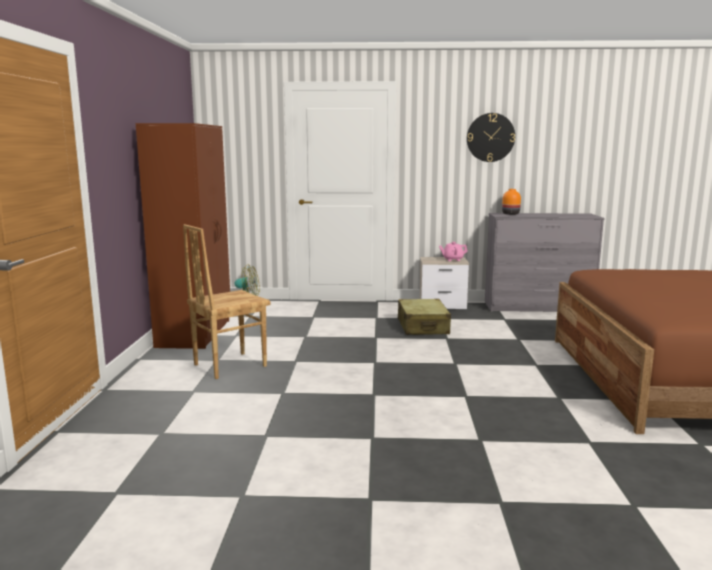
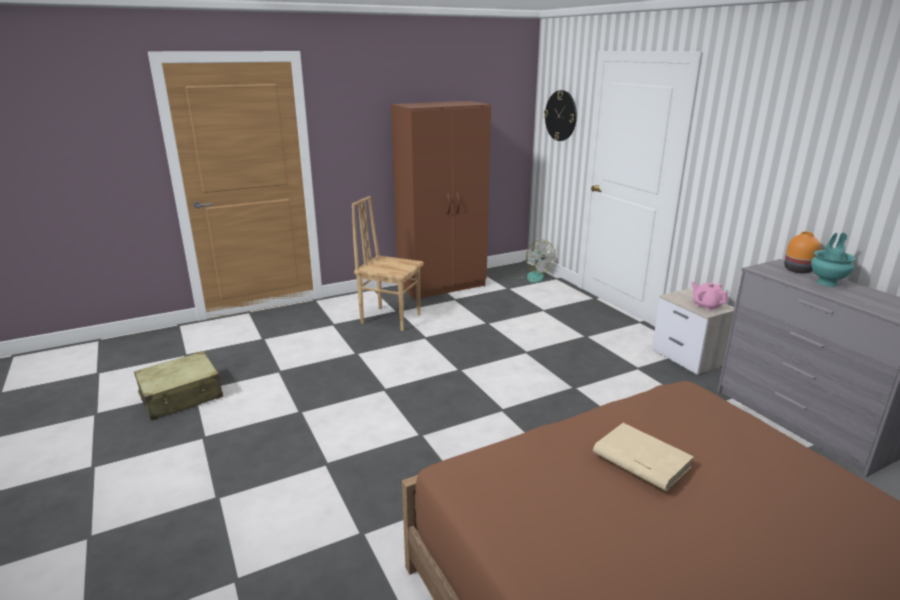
camera: 60 degrees right, 10 degrees up
beige suitcase [398,299,451,335] -> beige suitcase moved to [134,351,223,421]
wall clock [467,113,515,162] -> wall clock moved to [544,90,577,141]
none -> beige book [593,423,694,491]
none -> turquoise vase [811,233,856,287]

